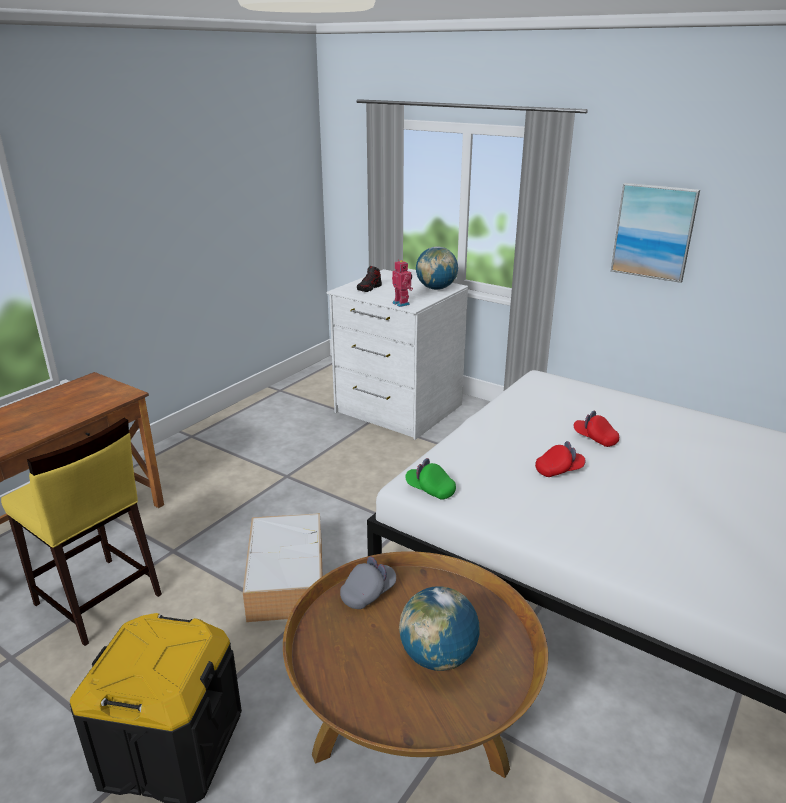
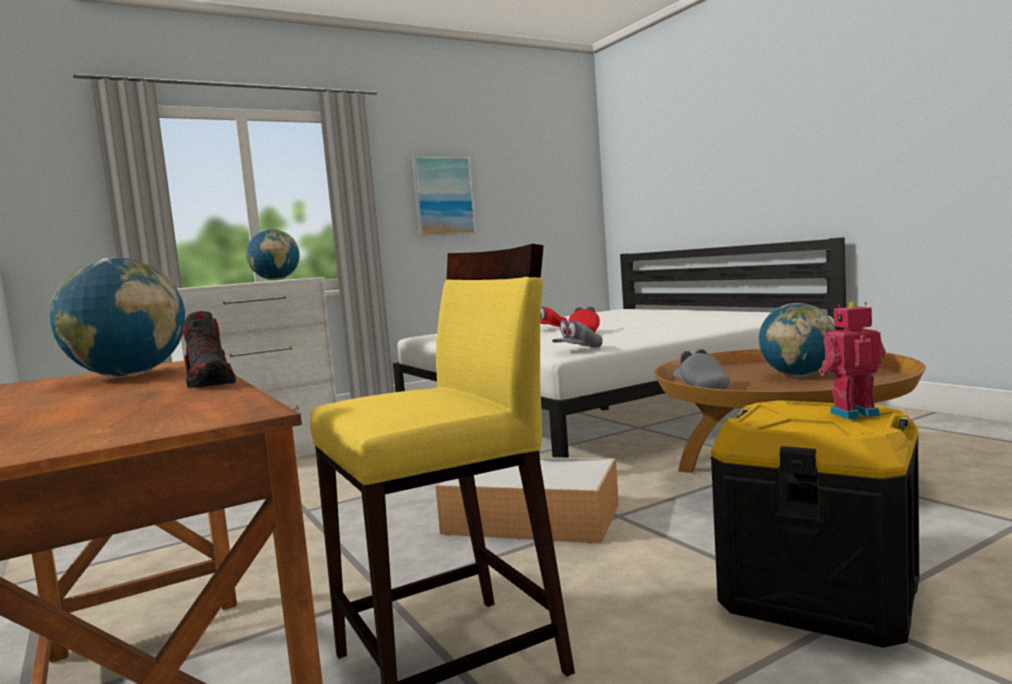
camera: 65 degrees left, 20 degrees down
shoe [357,266,382,292] -> shoe moved to [183,311,236,388]
toy robot [392,259,413,307] -> toy robot moved to [819,302,886,419]
green cap [405,458,456,500] -> grey cap [552,320,603,348]
none -> globe [50,258,185,377]

